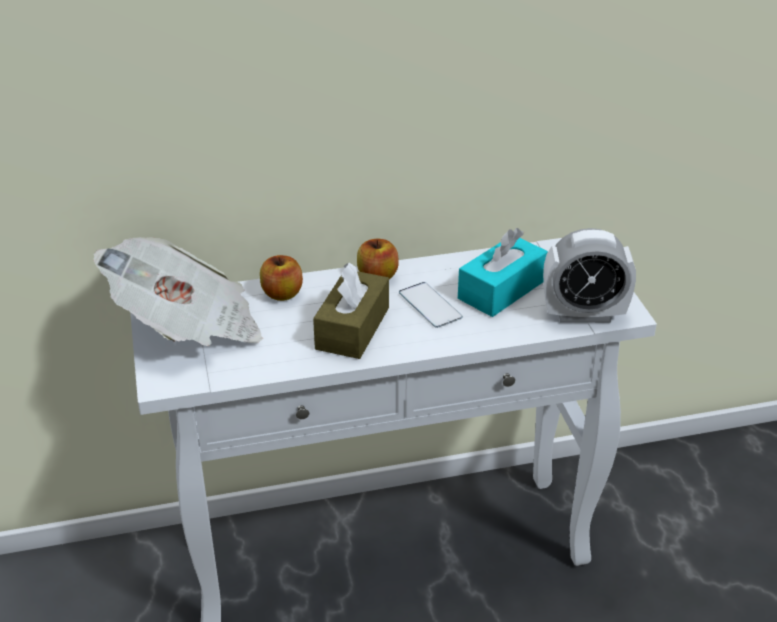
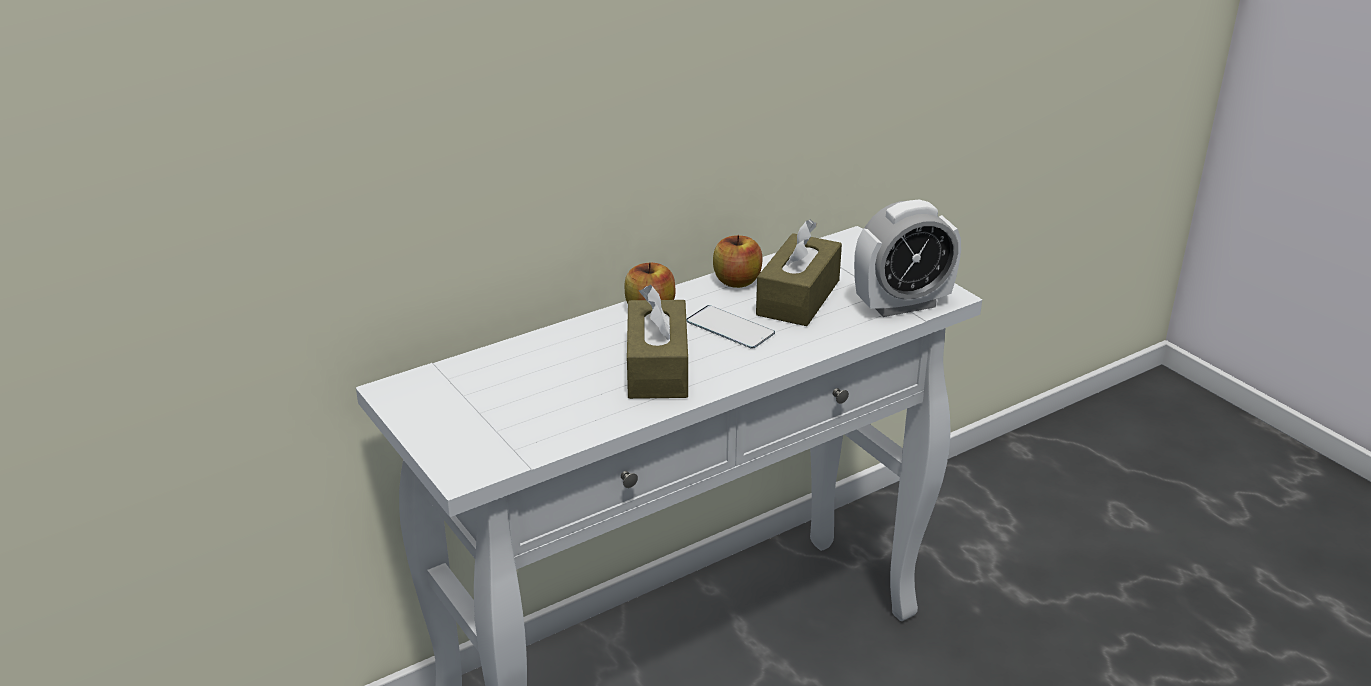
camera: 20 degrees left, 5 degrees down
newspaper [93,237,263,346] -> none
apple [260,255,303,301] -> apple moved to [713,235,762,288]
turquoise tissue box [458,228,548,317] -> brown tissue box [756,219,842,326]

